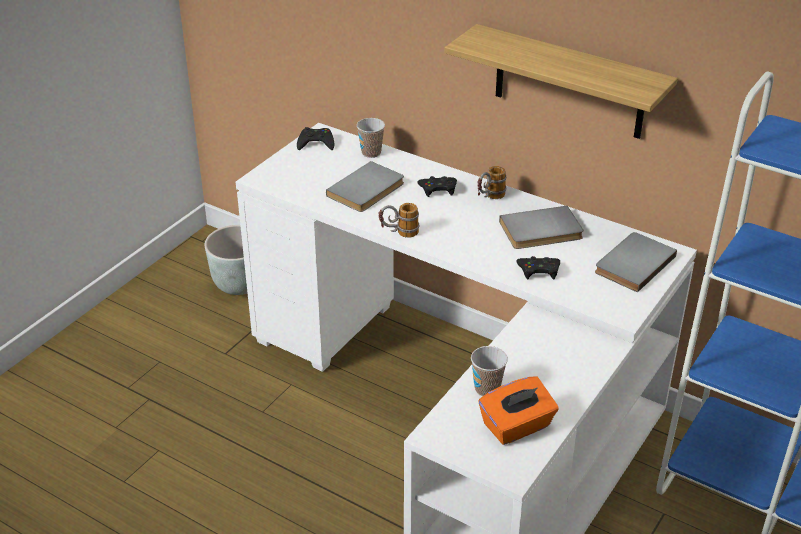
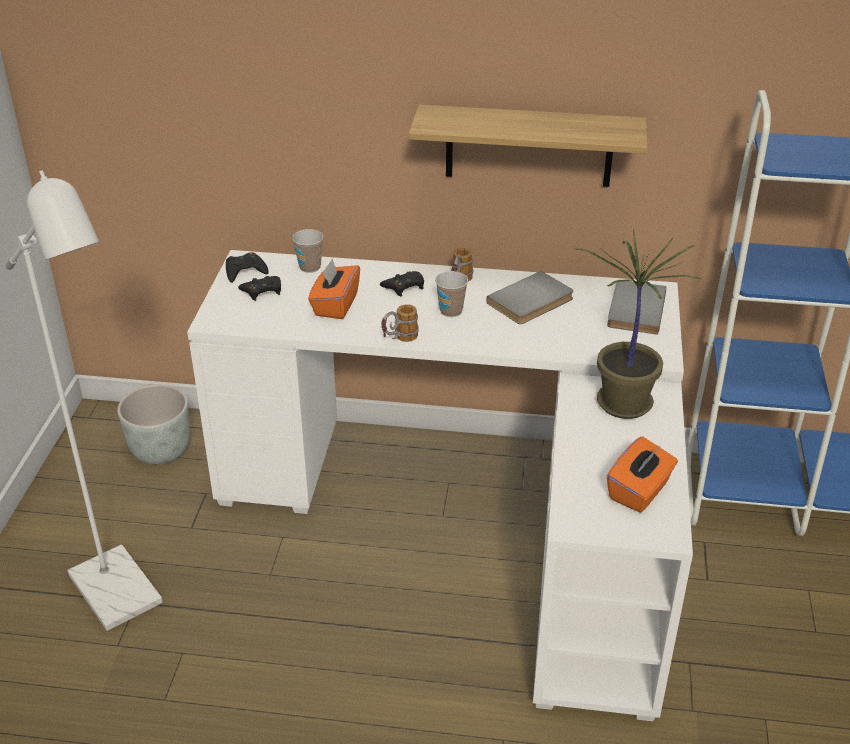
camera: 25 degrees left, 0 degrees up
grey book [326,161,404,212] -> orange tissue box [308,259,360,319]
cup [471,346,508,397] -> cup moved to [435,271,468,317]
black game controller [516,256,560,279] -> black game controller moved to [238,276,281,301]
none -> white floor lamp [6,170,163,631]
none -> potted plant [575,229,701,419]

